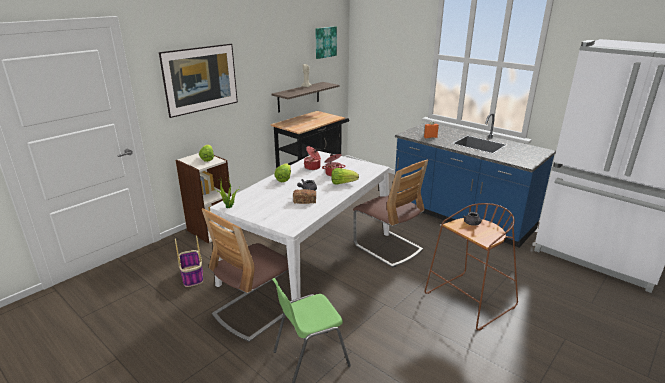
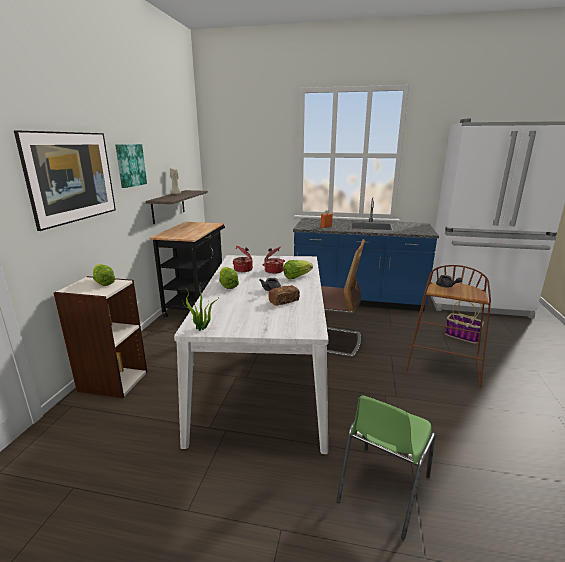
camera: 30 degrees left, 5 degrees down
basket [175,235,203,287] -> basket moved to [445,300,484,344]
chair [202,208,289,342] -> none
picture [316,26,337,59] -> picture moved to [115,144,147,188]

